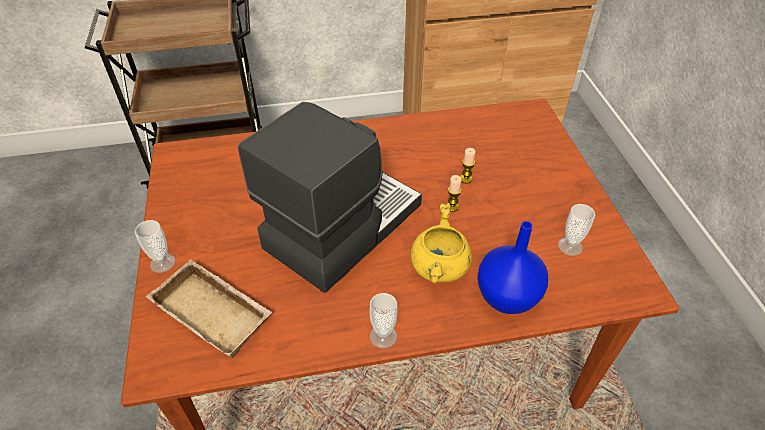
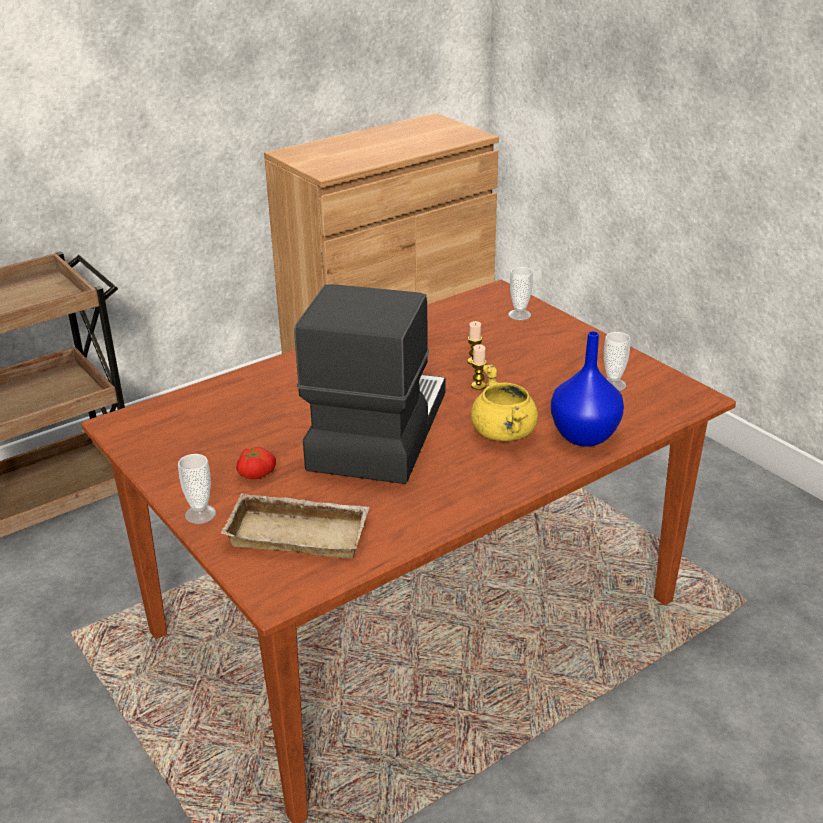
camera: 25 degrees left, 15 degrees down
cup [369,293,397,348] -> cup moved to [508,267,533,320]
none -> tomato [236,447,276,479]

